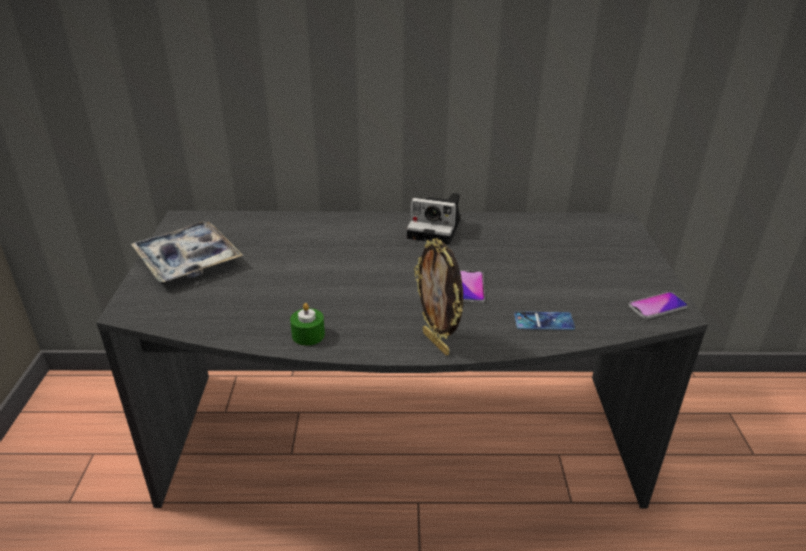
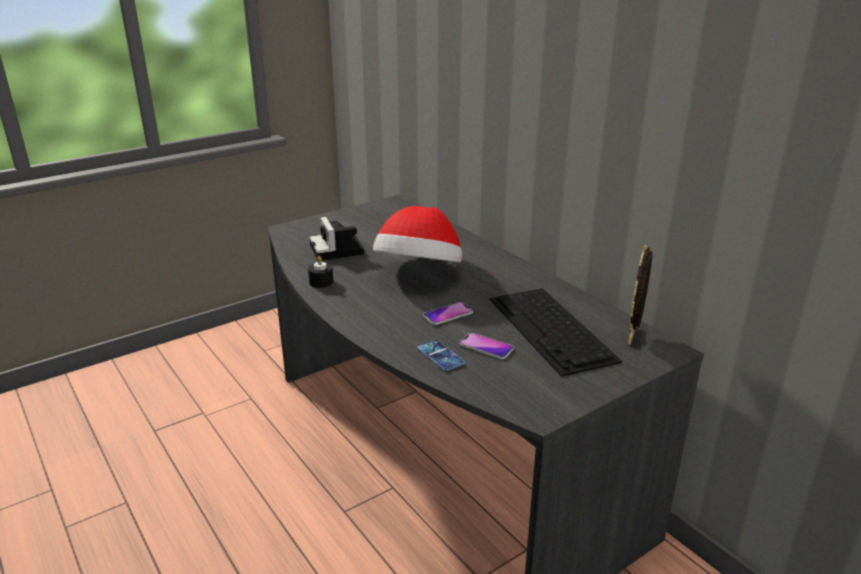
camera: 55 degrees right, 5 degrees down
tray [131,221,243,282] -> none
green candle [290,303,325,346] -> black candle [308,256,333,288]
camera [407,193,461,245] -> camera moved to [310,217,365,260]
picture frame [414,238,463,355] -> picture frame moved to [628,244,652,345]
phone [629,292,688,319] -> phone moved to [459,333,514,359]
none -> hat [373,206,462,263]
none -> keyboard [490,288,622,377]

